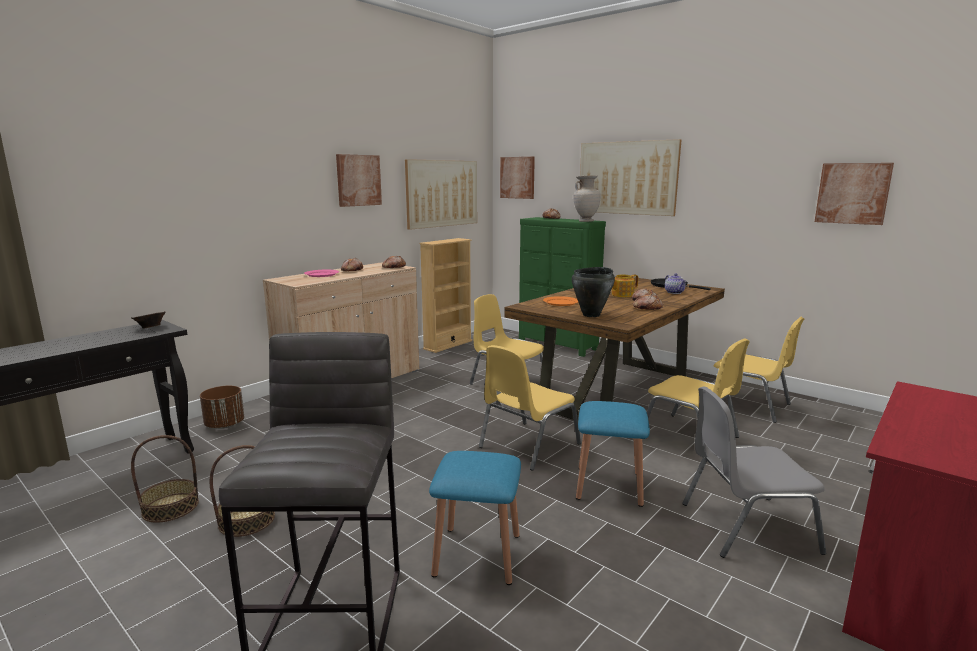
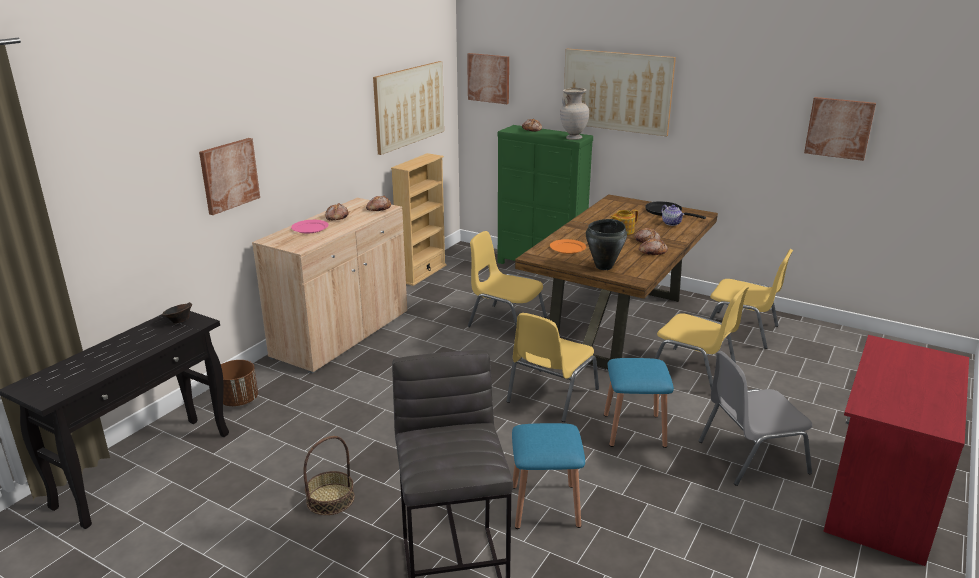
camera: 10 degrees left, 10 degrees up
basket [131,435,199,523] -> none
picture [336,154,382,207] -> picture moved to [199,138,260,215]

